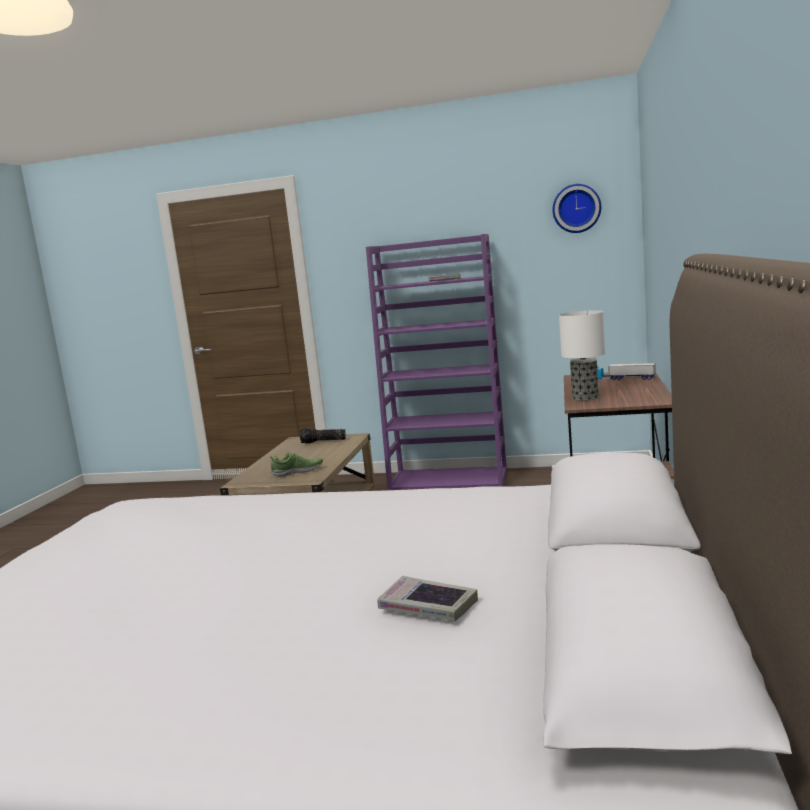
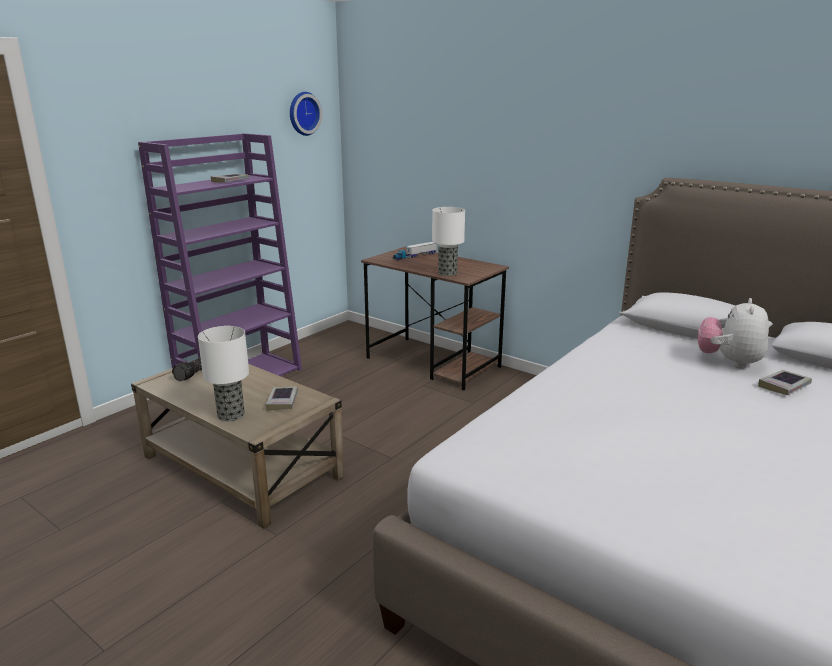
camera: 65 degrees left, 10 degrees up
shoe [269,452,323,477] -> book [266,386,298,410]
none -> table lamp [198,326,249,421]
none -> plush toy [698,298,769,369]

